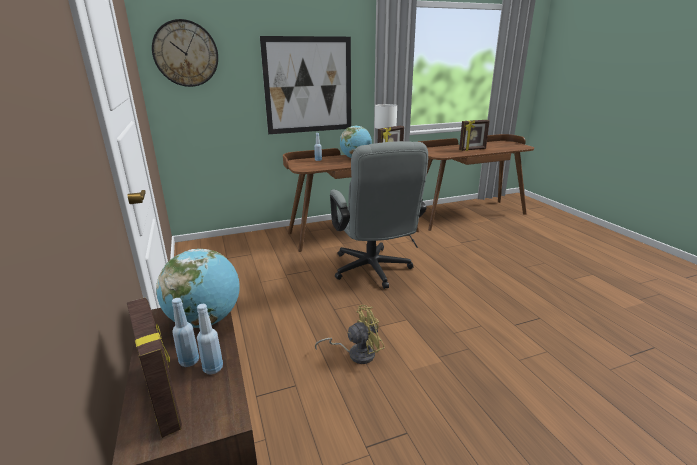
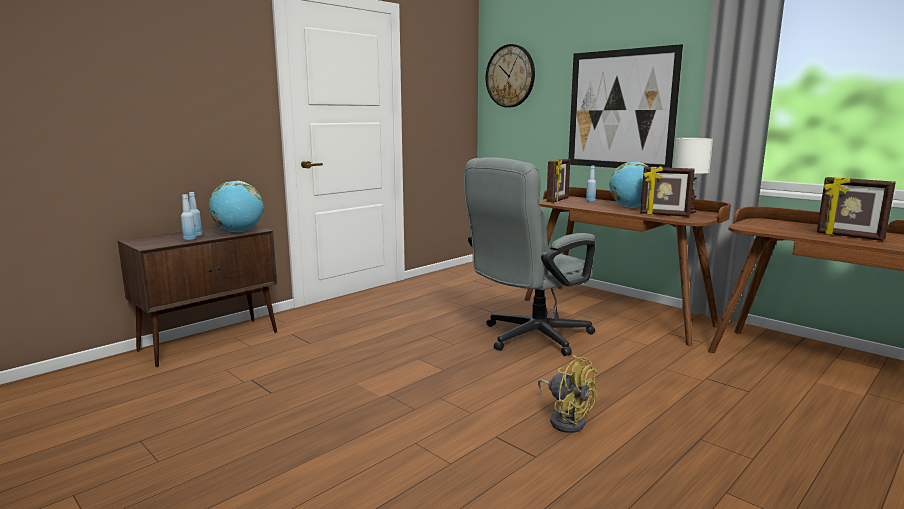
camera: 65 degrees right, 10 degrees down
picture frame [127,298,182,438] -> picture frame moved to [546,159,570,203]
yellow fan [315,305,385,364] -> yellow fan moved to [538,355,597,433]

